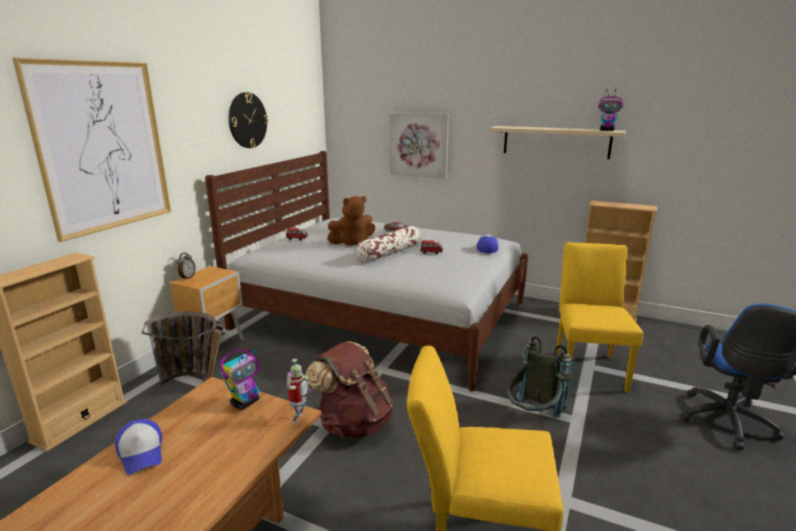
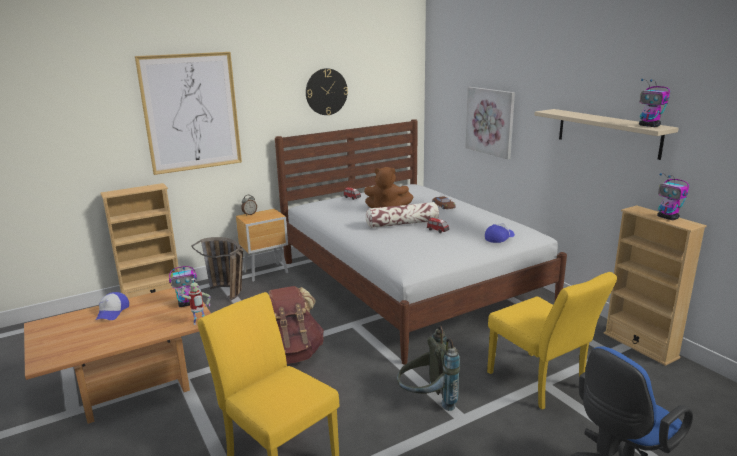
camera: 35 degrees right, 0 degrees up
yellow chair [556,242,643,393] -> yellow chair turned 105 degrees clockwise [487,272,617,409]
none -> toy robot [657,173,689,220]

